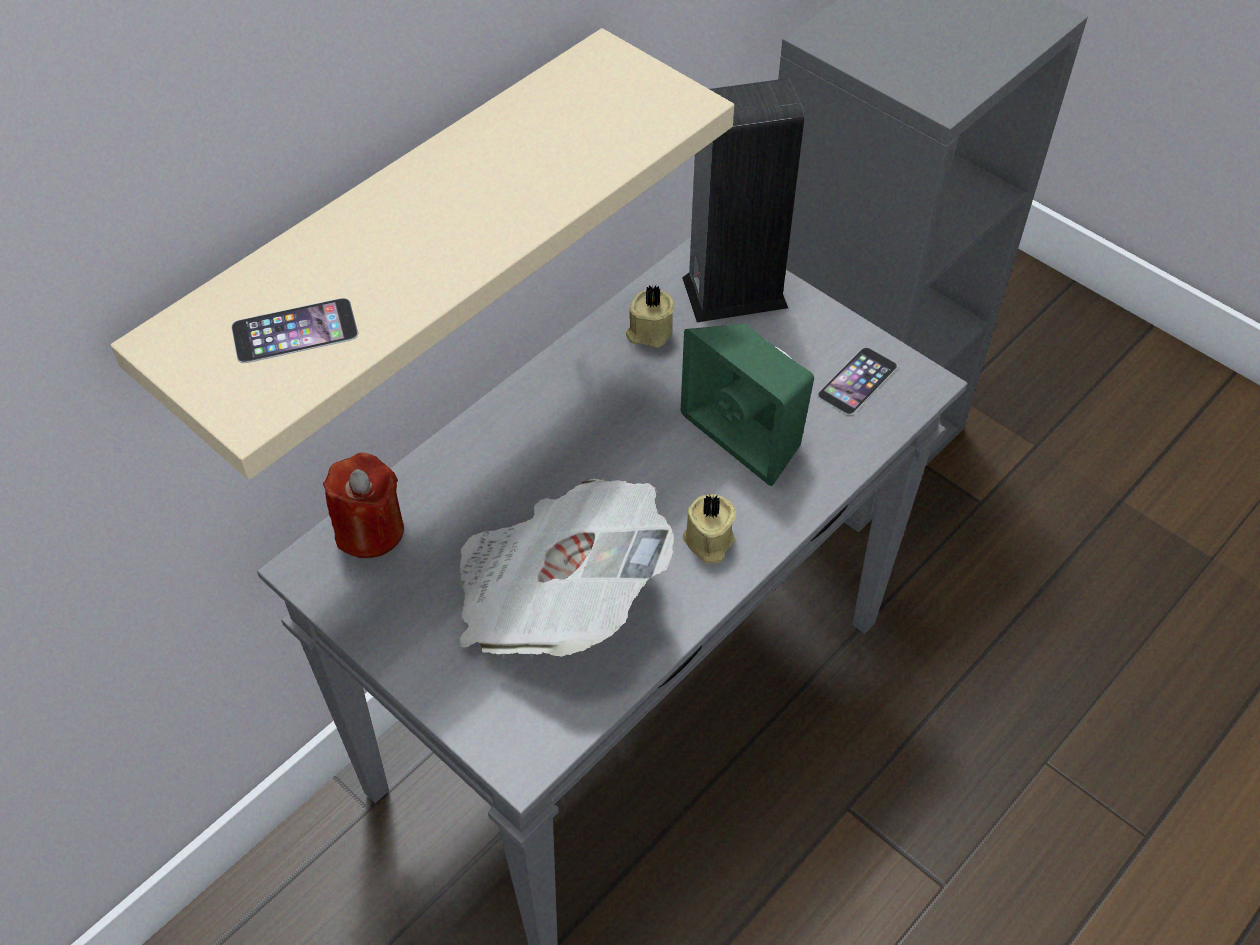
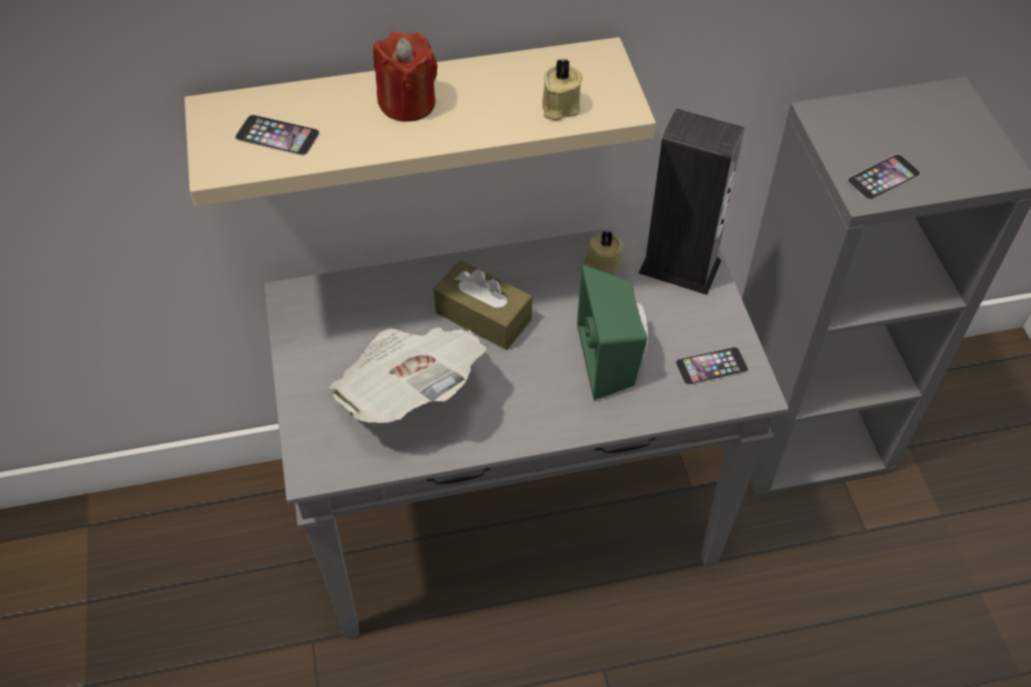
camera: 35 degrees right, 0 degrees up
red candle [323,453,404,558] -> red candle moved to [373,31,438,122]
beige candle [683,494,736,564] -> beige candle moved to [542,59,583,121]
none -> brown tissue box [434,260,532,350]
none -> phone [847,154,921,200]

